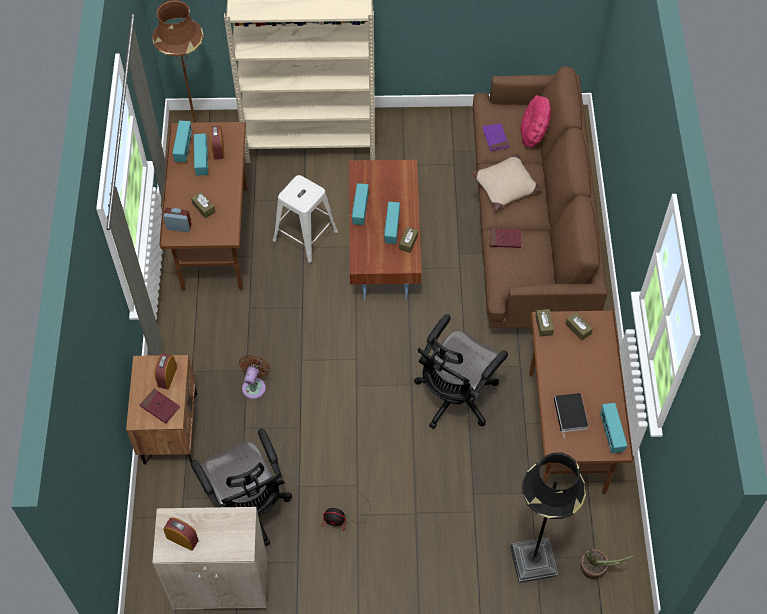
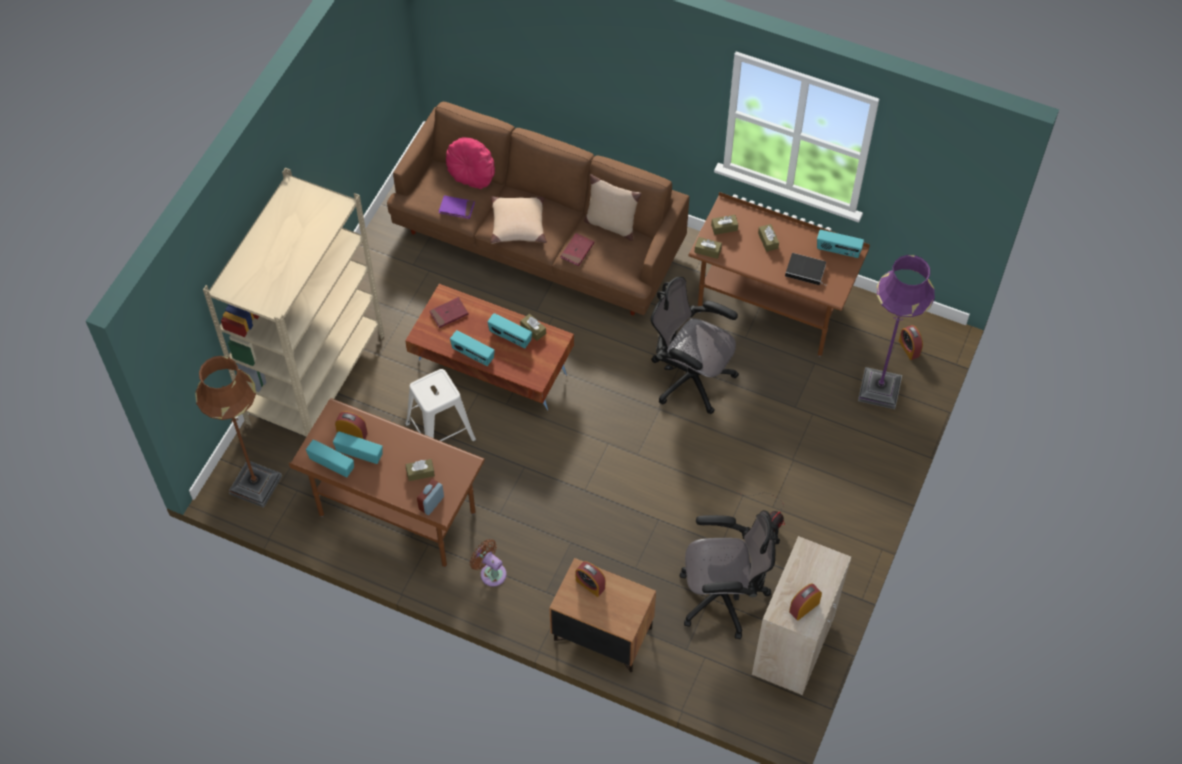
camera: 65 degrees left, 0 degrees up
red book [140,389,180,424] -> red book moved to [430,297,469,328]
brown fan [239,355,271,399] -> brown fan moved to [470,539,507,587]
office chair [414,314,508,429] -> office chair turned 150 degrees clockwise [651,277,739,414]
black floor lamp [510,452,586,583] -> purple floor lamp [858,255,935,409]
potted plant [581,547,635,579] -> alarm clock [899,325,923,360]
none -> beige pillow [584,174,641,241]
none -> brown tissue box [758,224,779,252]

